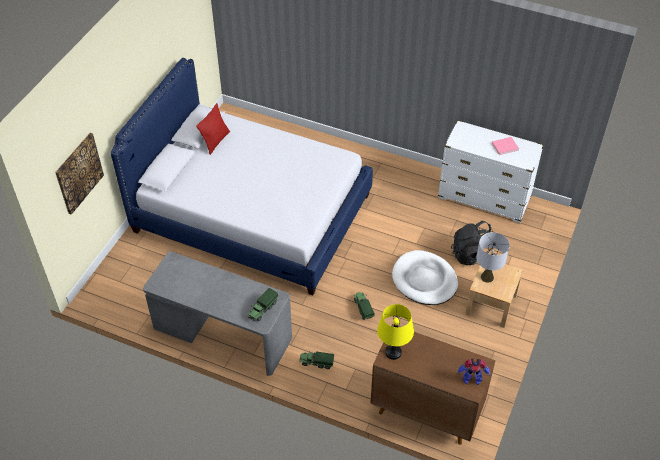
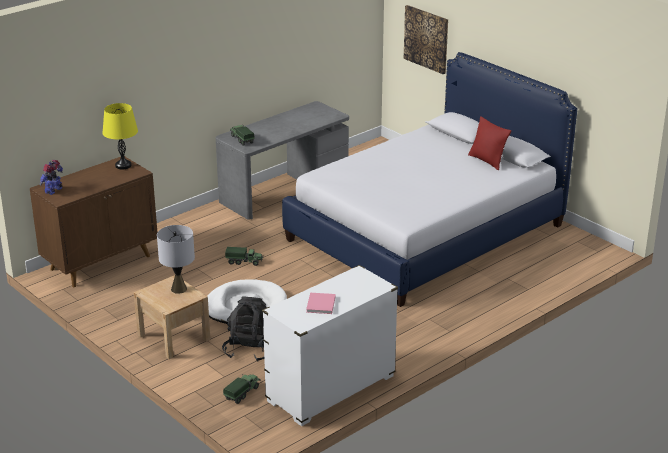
camera: 115 degrees right, 20 degrees down
toy truck [299,350,334,369] -> toy truck moved to [223,374,261,404]

